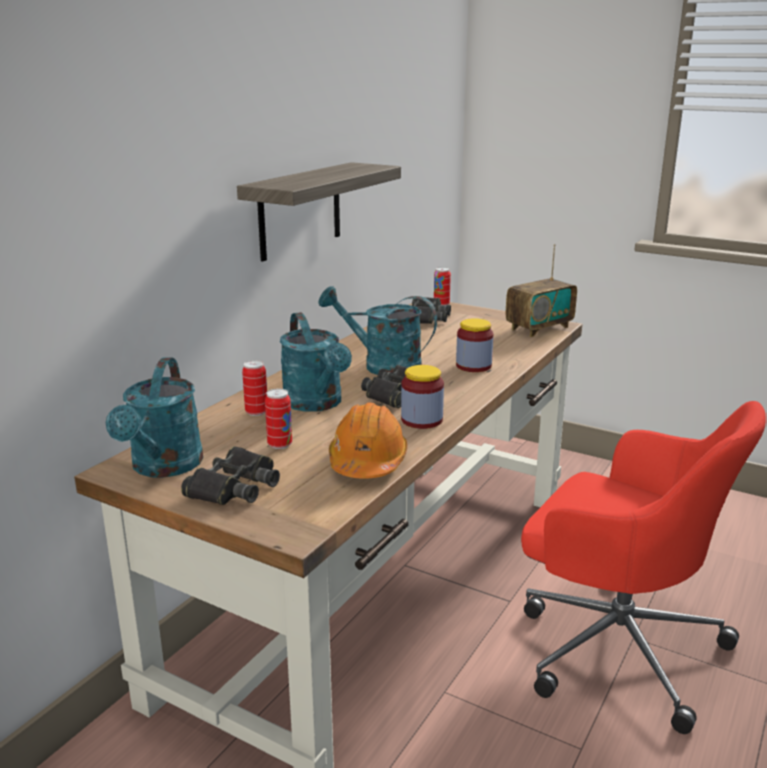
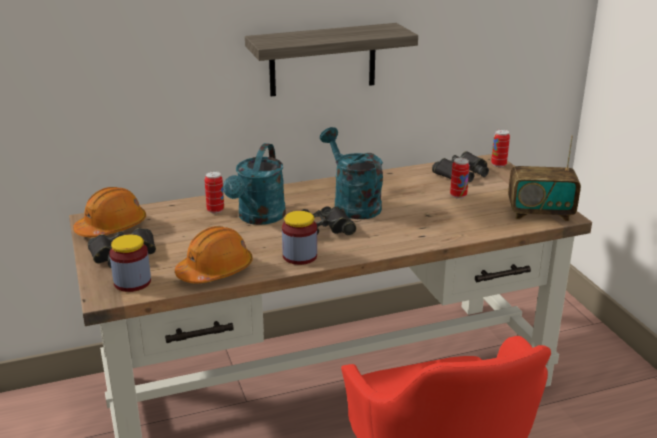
camera: 40 degrees right, 5 degrees up
turquoise watering can [106,357,203,478] -> orange hard hat [73,187,146,237]
can [265,389,292,449] -> can moved to [450,158,470,199]
jar [456,318,493,372] -> jar moved to [109,234,151,292]

